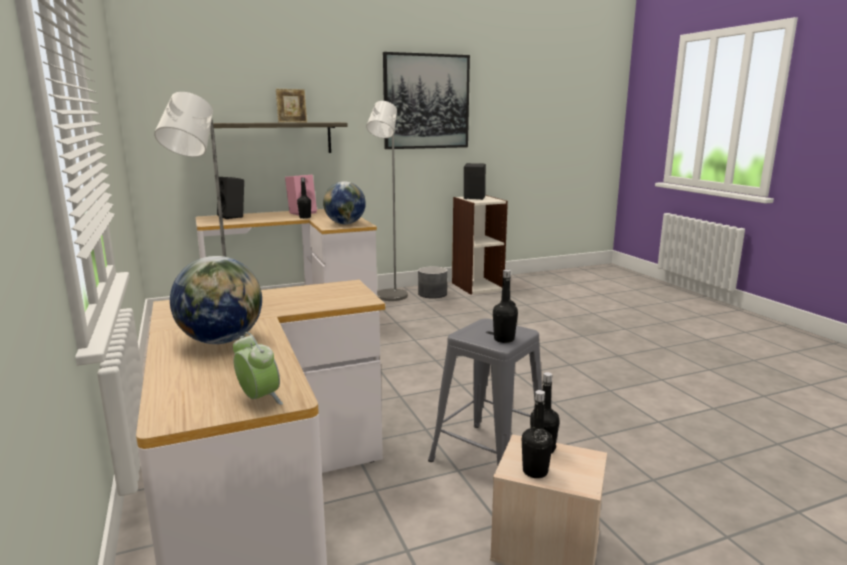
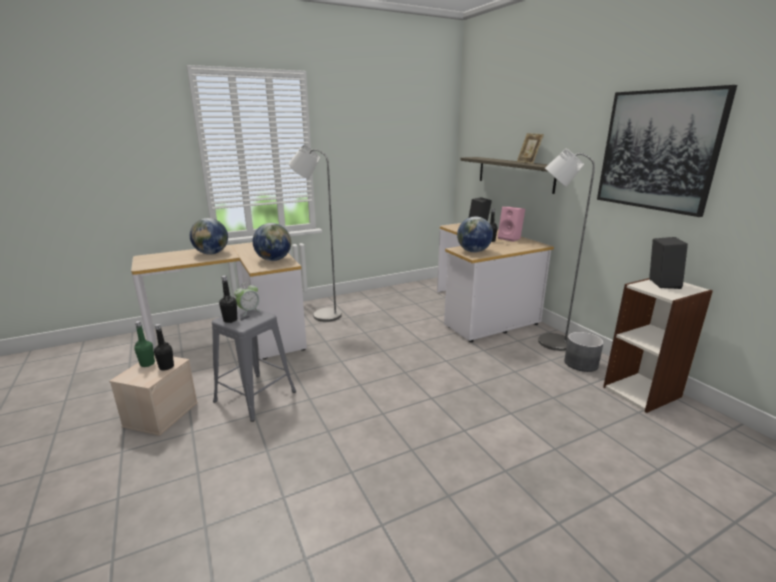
camera: 85 degrees right, 5 degrees up
alarm clock [233,332,283,405] -> alarm clock moved to [234,283,260,316]
black bottle [522,390,553,478] -> green bottle [134,321,155,367]
none -> globe [253,223,291,261]

